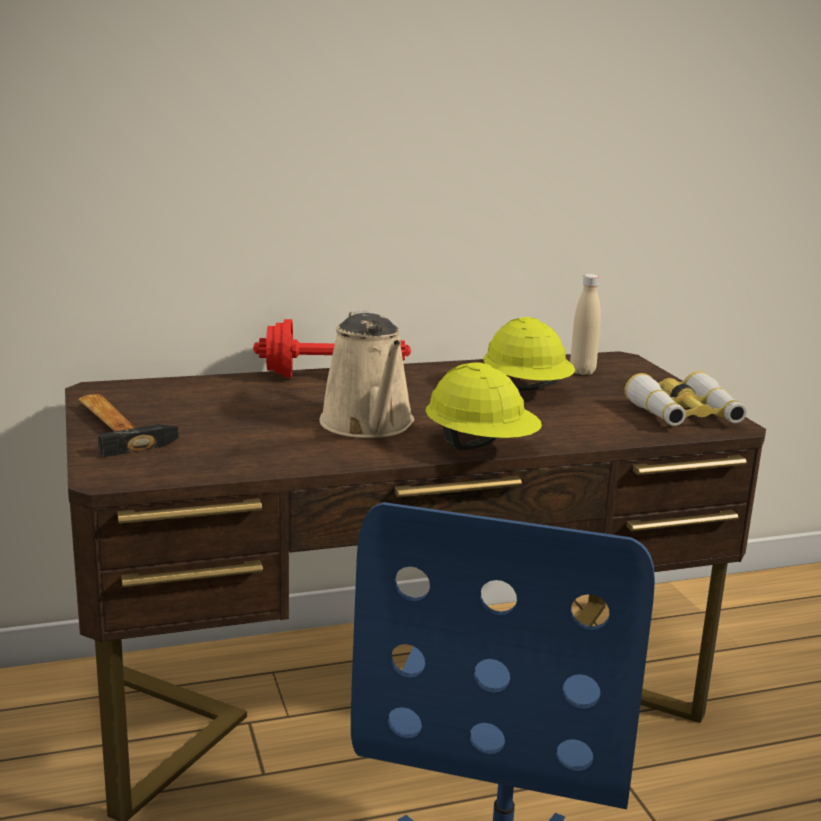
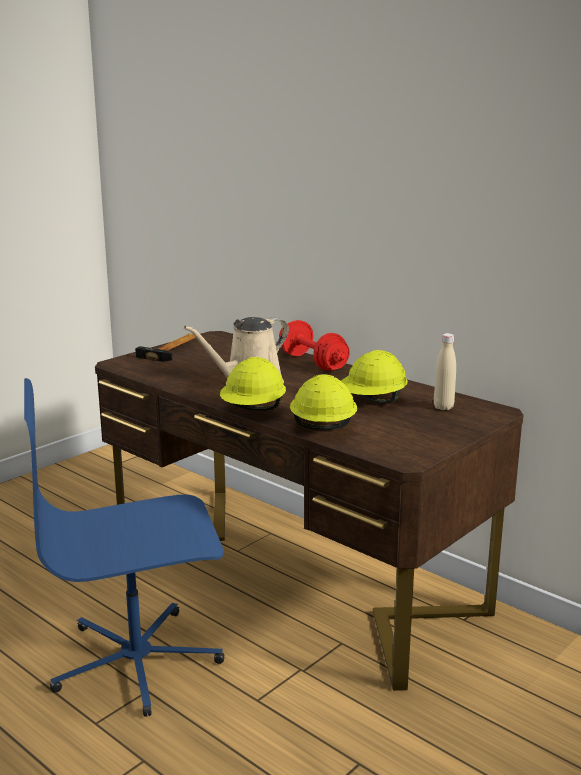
camera: 60 degrees right, 0 degrees up
binoculars [625,371,747,426] -> none
none -> yellow hard hat [290,374,357,430]

